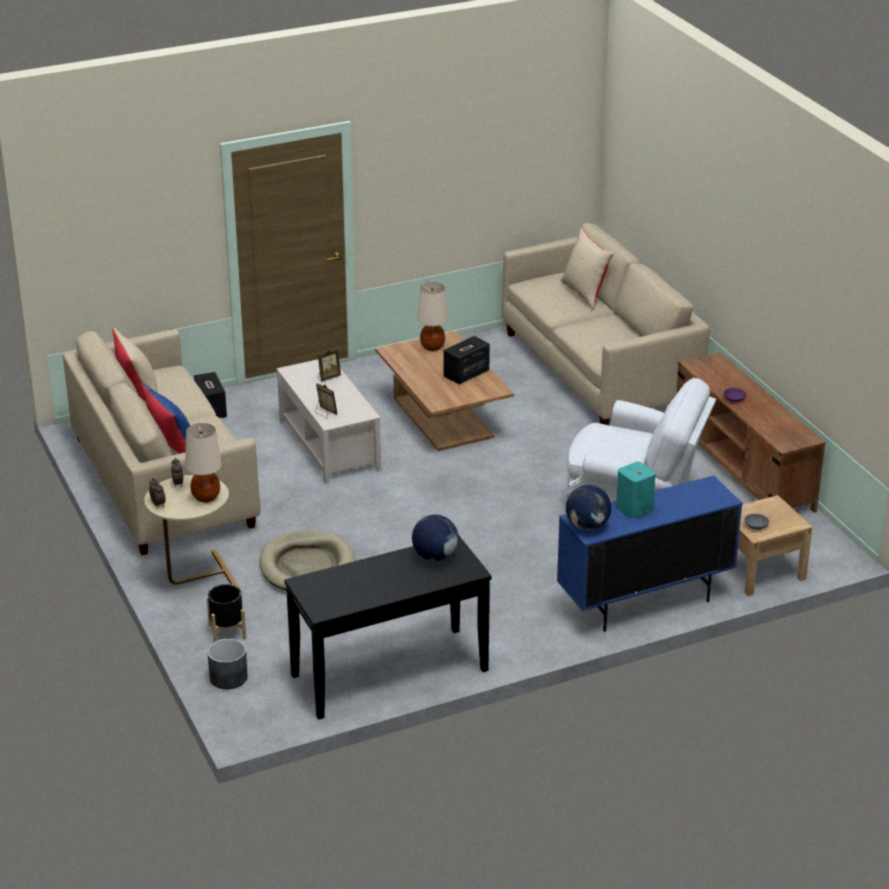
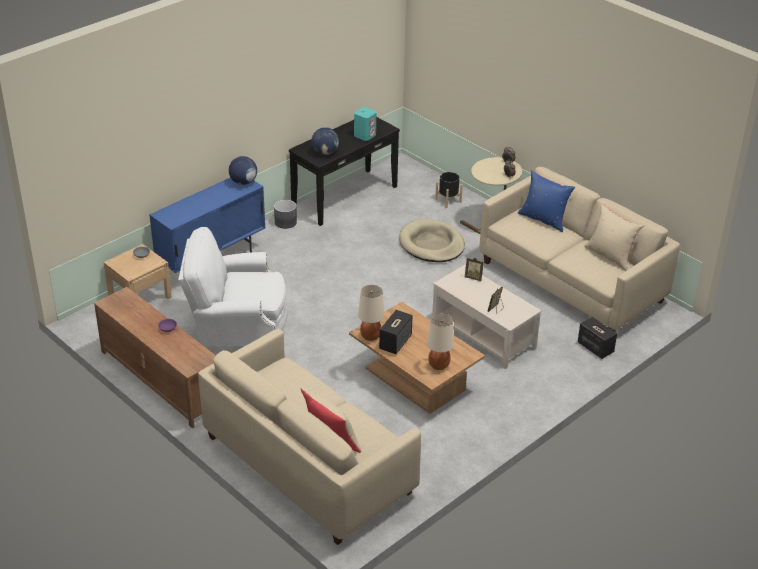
camera: 160 degrees right, 5 degrees up
beige table lamp [185,423,222,502] -> beige table lamp moved to [358,285,384,341]
grey planter [207,639,248,689] -> grey planter moved to [274,200,297,229]
turquoise speaker [616,462,656,519] -> turquoise speaker moved to [354,107,376,141]

